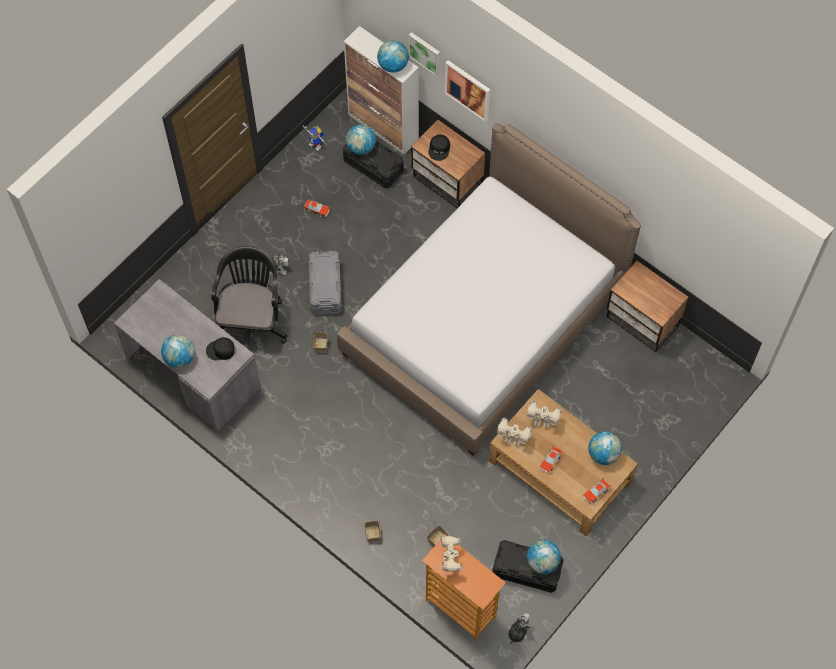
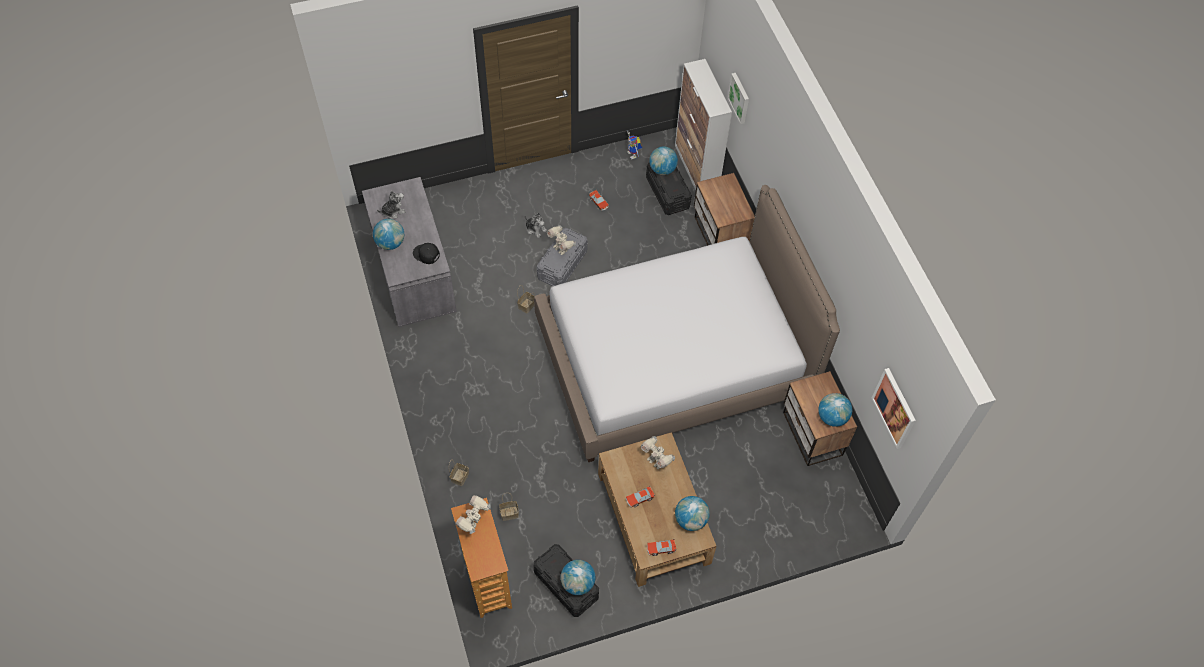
camera: 30 degrees right, 5 degrees down
black office chair [211,246,287,349] -> none
globe [377,40,409,73] -> globe moved to [818,393,852,427]
black cap [428,135,450,161] -> none
picture [445,60,490,122] -> picture moved to [872,368,916,449]
toy robot [497,418,532,446] -> toy robot moved to [547,225,576,255]
plush toy [507,613,531,644] -> plush toy moved to [377,191,406,219]

